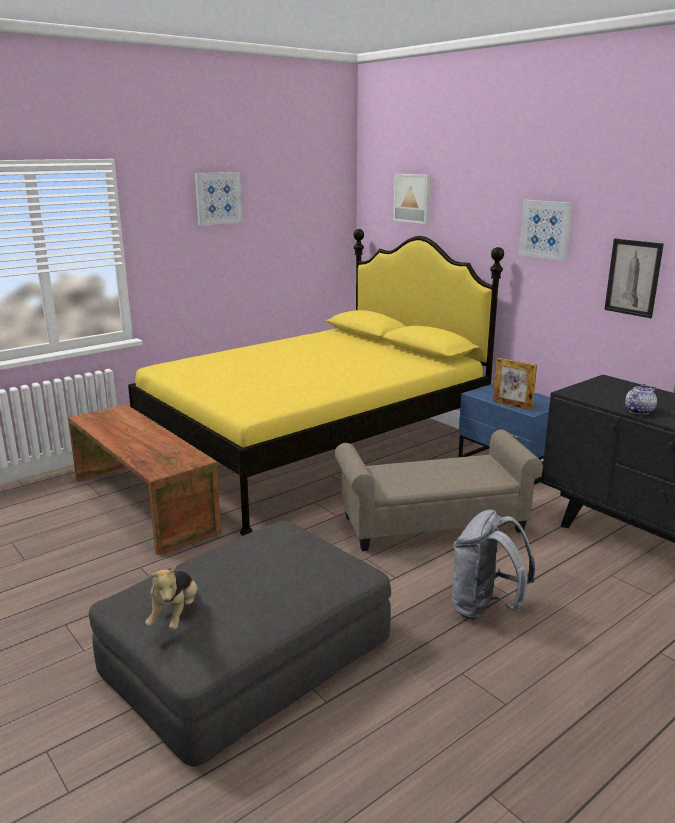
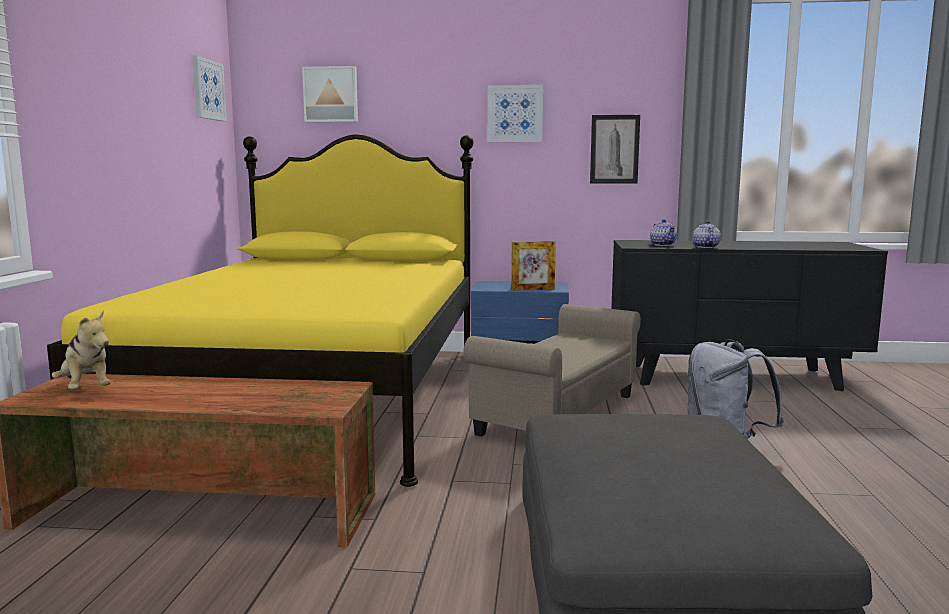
camera: 45 degrees left, 10 degrees down
plush toy [145,565,197,630] -> plush toy moved to [52,310,111,389]
picture [195,172,242,226] -> picture moved to [192,55,227,121]
none -> teapot [650,219,677,246]

